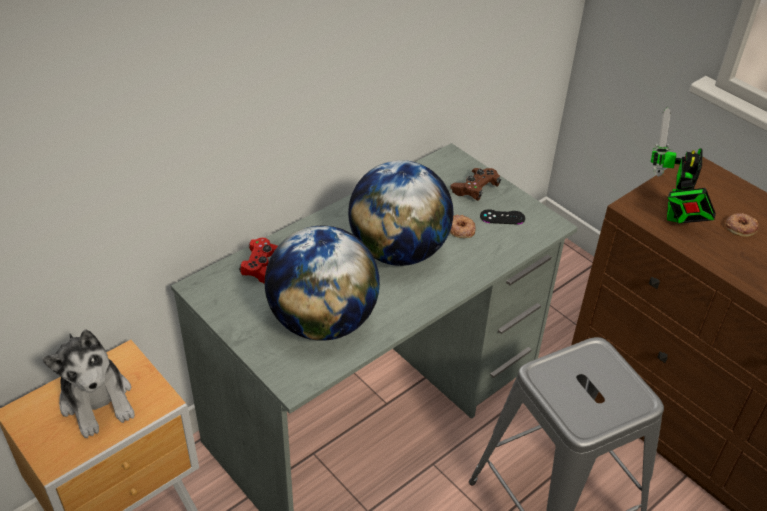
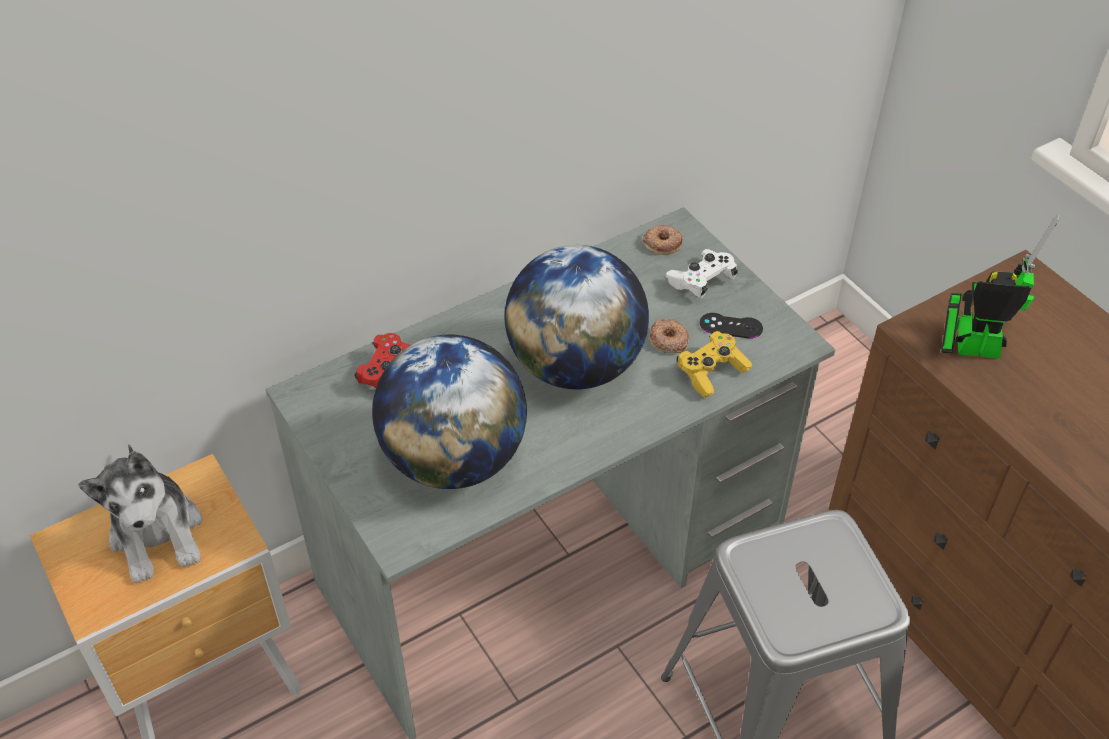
camera: 10 degrees right, 5 degrees up
brown game controller [450,168,501,201] -> white game controller [666,249,738,299]
toy robot [651,107,716,223] -> toy robot turned 75 degrees clockwise [941,214,1060,359]
donut [725,213,759,237] -> donut moved to [643,225,683,255]
none -> yellow game controller [677,331,752,398]

